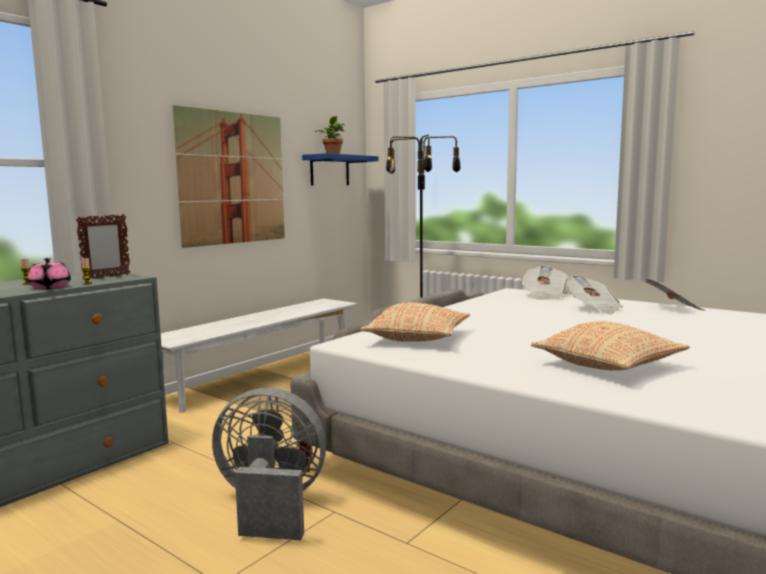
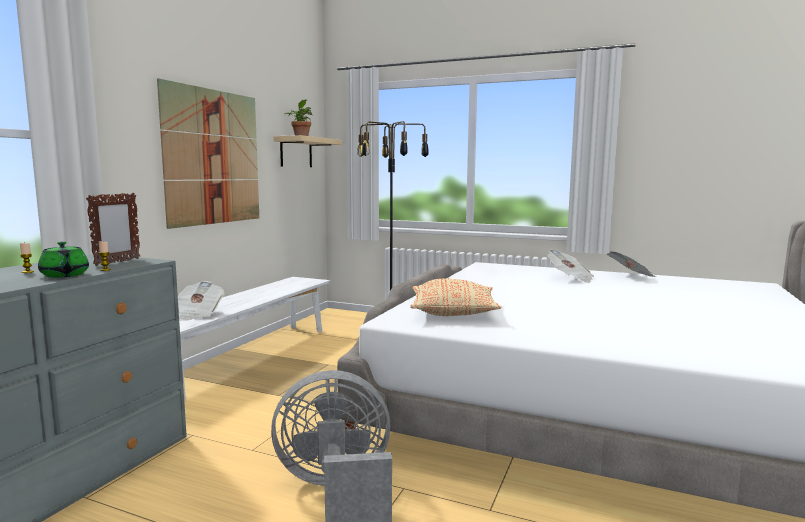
camera: 15 degrees left, 0 degrees up
pink teapot [27,258,71,289] -> green teapot [38,241,89,277]
blue shelf [302,153,379,185] -> beige shelf [273,135,342,167]
newspaper [521,265,569,300] -> newspaper moved to [178,281,225,321]
beige pillow [531,321,690,371] -> none

